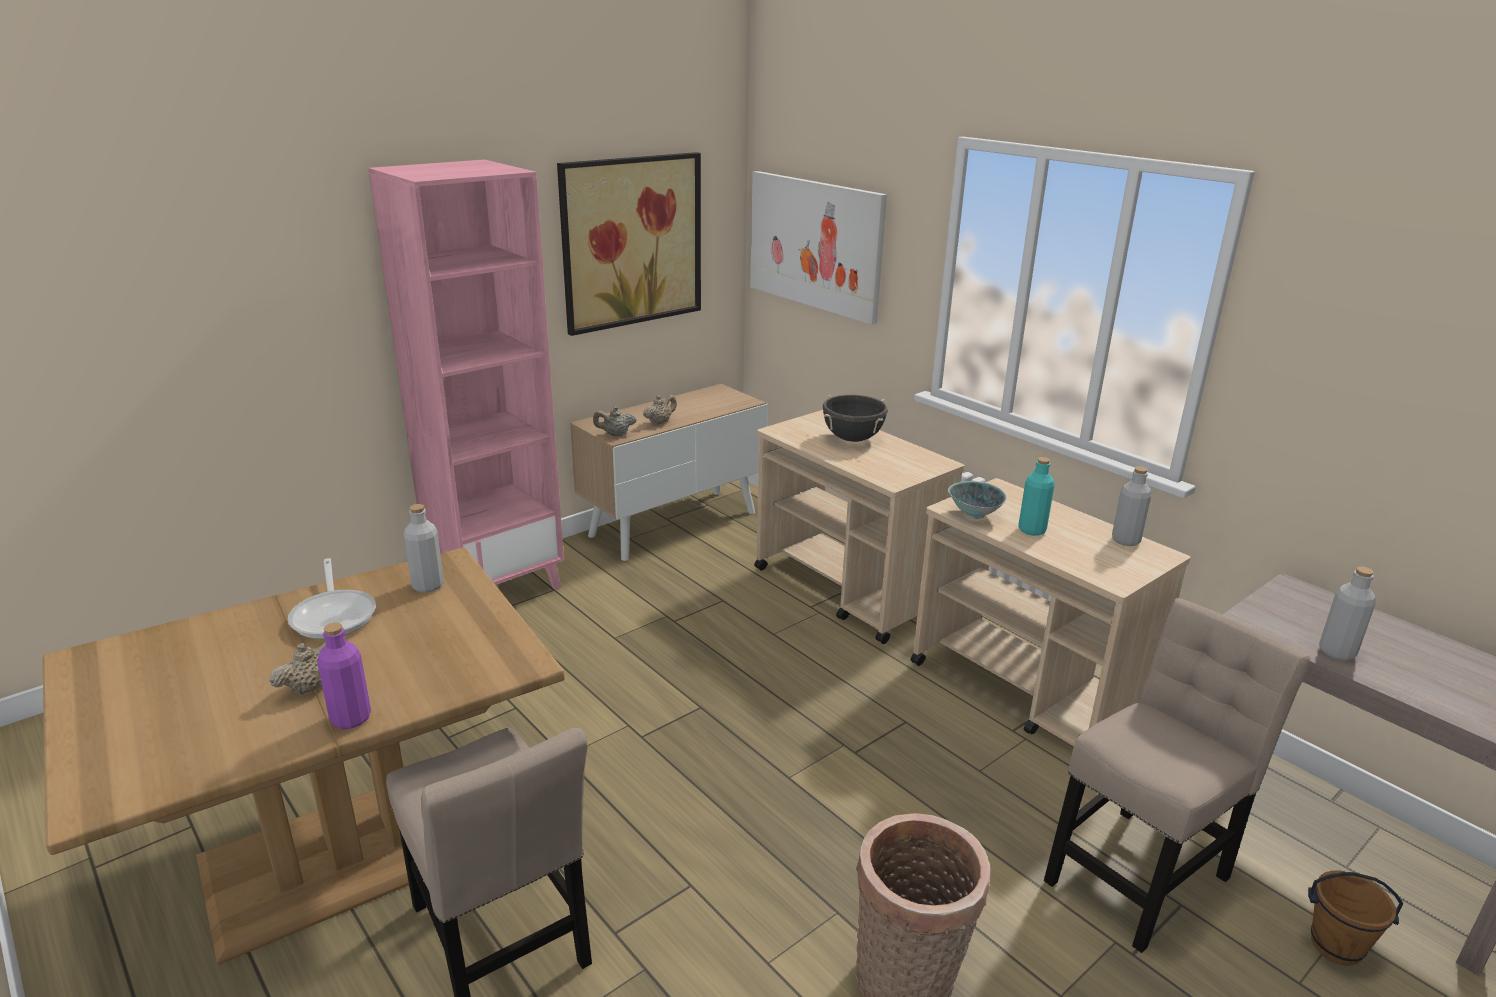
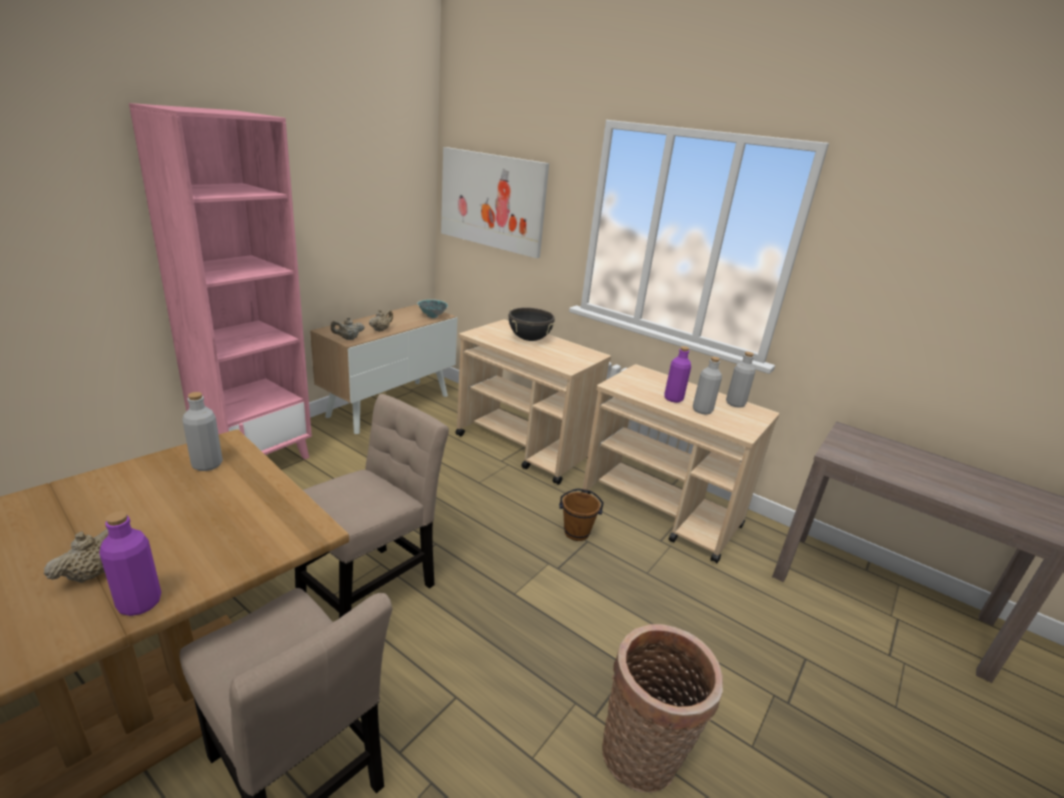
camera: 15 degrees left, 0 degrees up
frying pan [288,558,376,639] -> none
picture [557,152,701,336] -> none
bowl [948,481,1007,519] -> bowl moved to [417,299,448,318]
turquoise bottle [1018,457,1055,536] -> purple bottle [664,346,691,403]
beige chair [1044,598,1310,953] -> beige chair moved to [295,394,449,618]
brown bucket [1308,871,1403,965] -> brown bucket moved to [559,488,604,541]
grey bottle [1319,566,1376,661] -> grey bottle moved to [693,356,722,415]

